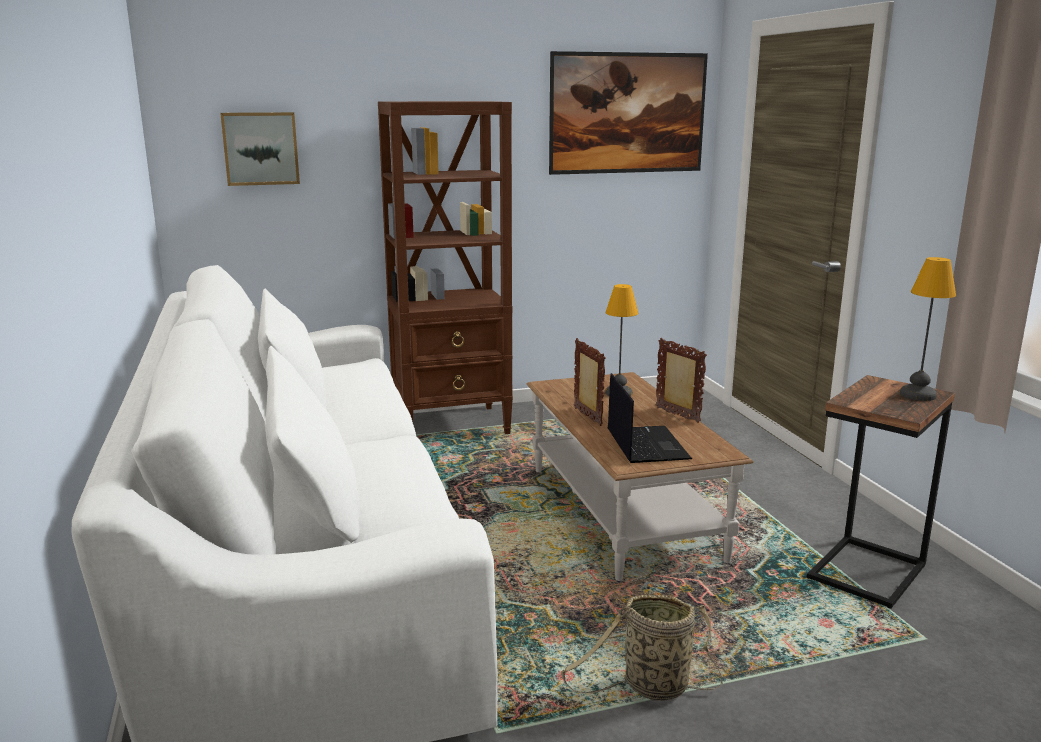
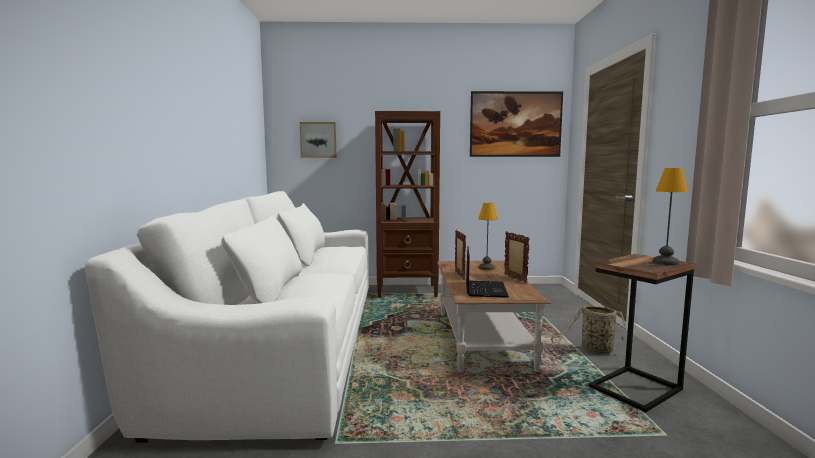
camera: 15 degrees right, 10 degrees down
basket [561,595,723,701] -> basket moved to [551,306,627,355]

